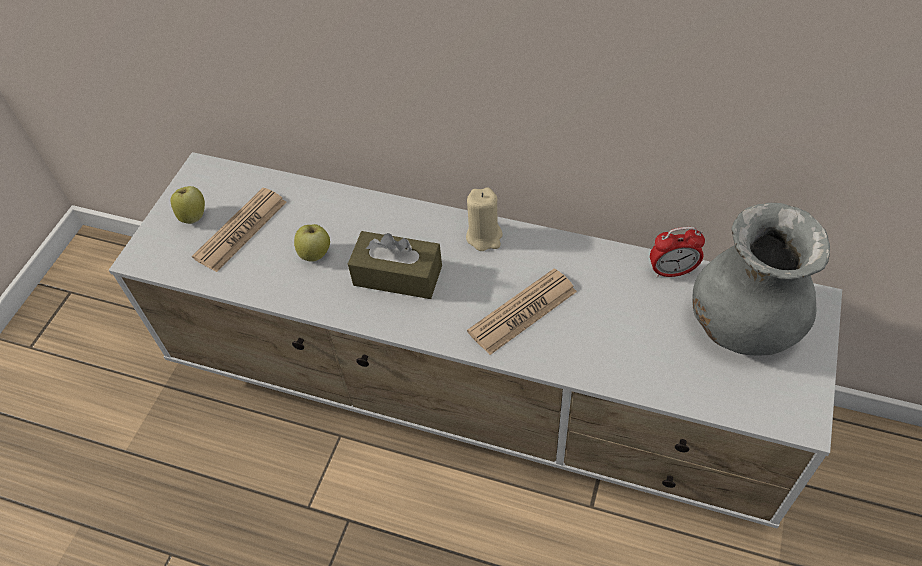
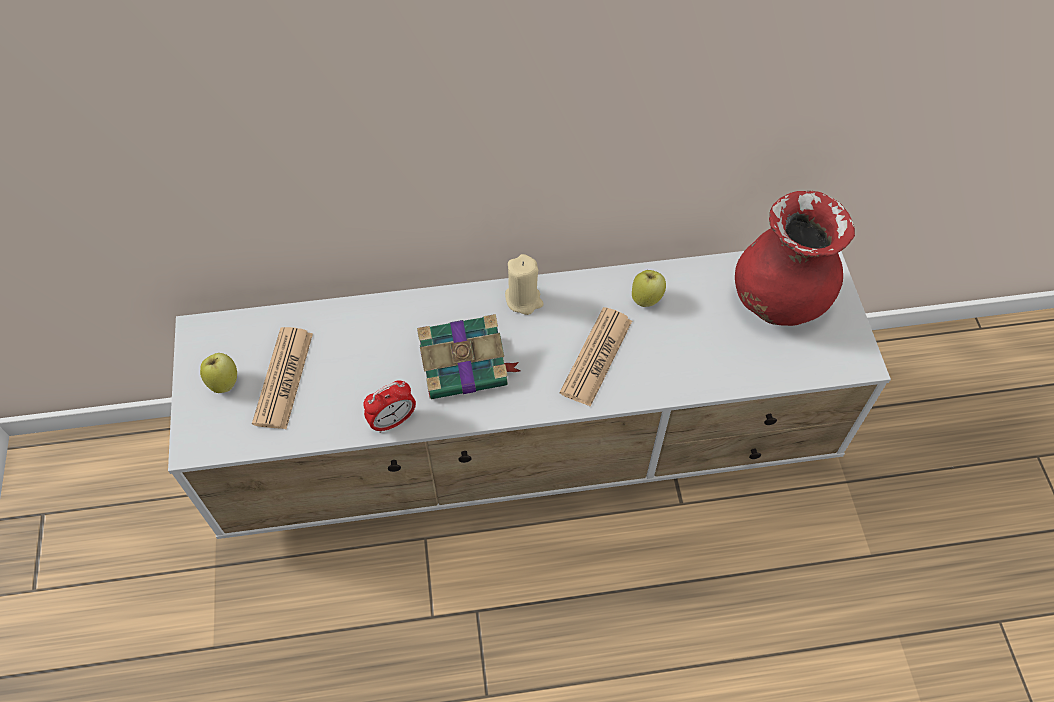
camera: 30 degrees left, 5 degrees up
apple [294,224,330,262] -> apple moved to [632,270,666,307]
brown tissue box [348,231,442,299] -> book [417,314,521,399]
alarm clock [650,227,705,277] -> alarm clock moved to [363,380,416,433]
grey vase [692,203,830,355] -> red vase [735,191,855,326]

